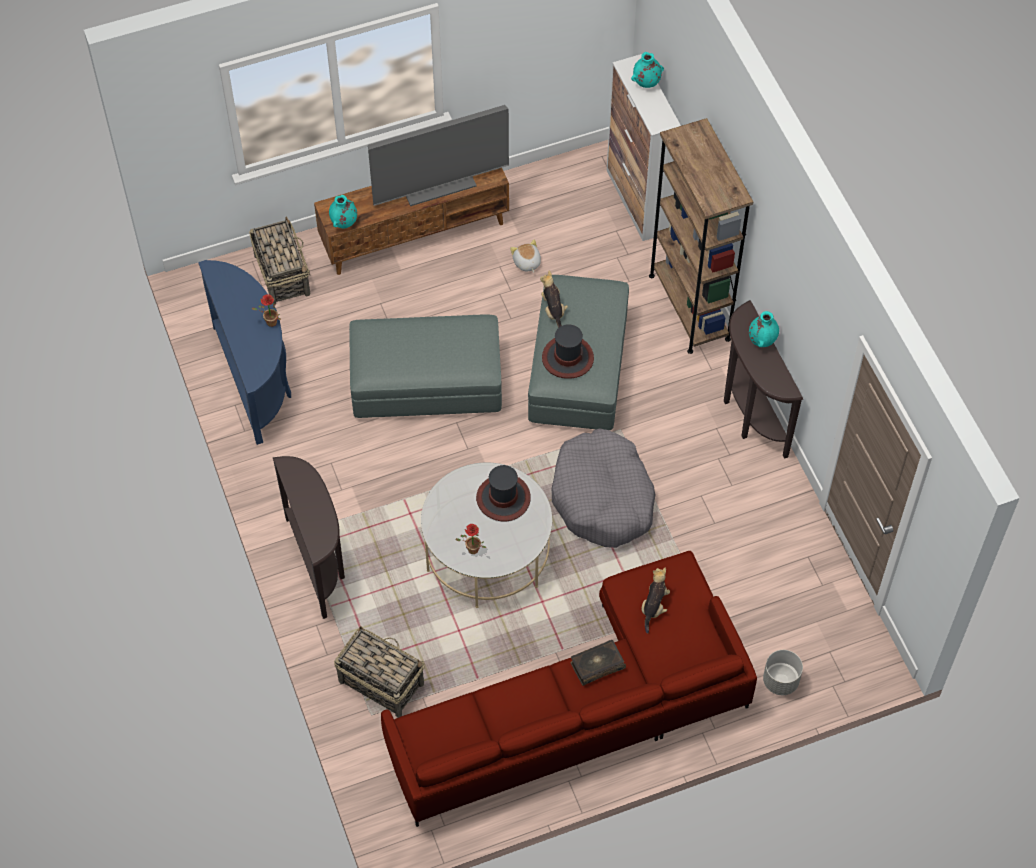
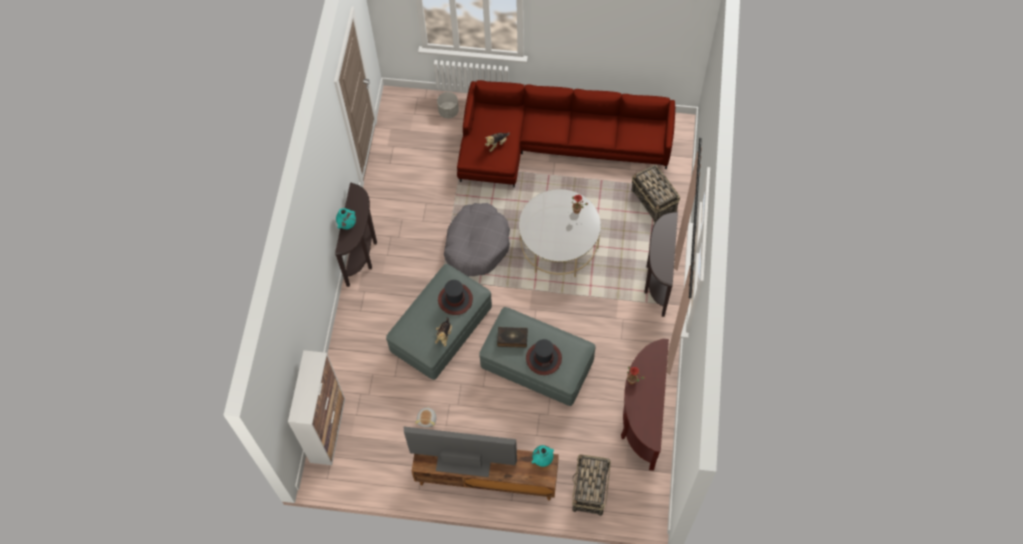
camera: 150 degrees left, 5 degrees up
blue console table [198,260,291,445] -> brown console table [621,338,669,471]
hat [476,465,531,521] -> hat moved to [526,339,562,375]
book [570,640,626,686] -> book moved to [497,327,528,348]
turquoise vase [631,52,664,88] -> none
brown bookcase [649,118,753,354] -> none

